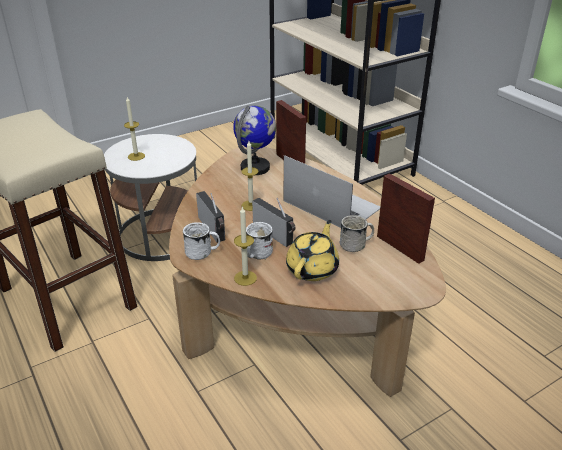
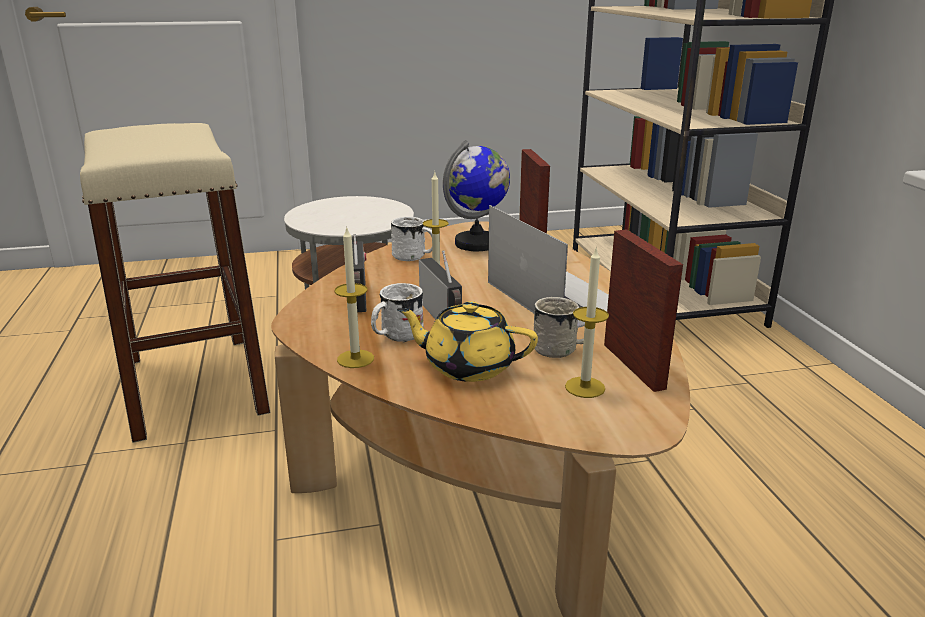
camera: 20 degrees right, 10 degrees down
candle [124,97,145,161] -> candle moved to [565,246,609,398]
white mug [183,222,220,260] -> white mug moved to [391,217,432,261]
yellow teapot [286,220,339,281] -> yellow teapot turned 120 degrees counterclockwise [397,301,538,382]

